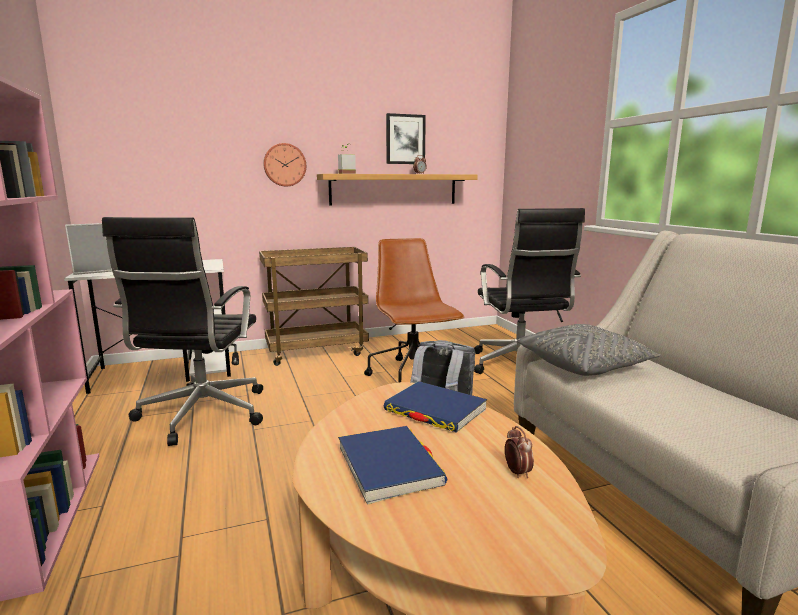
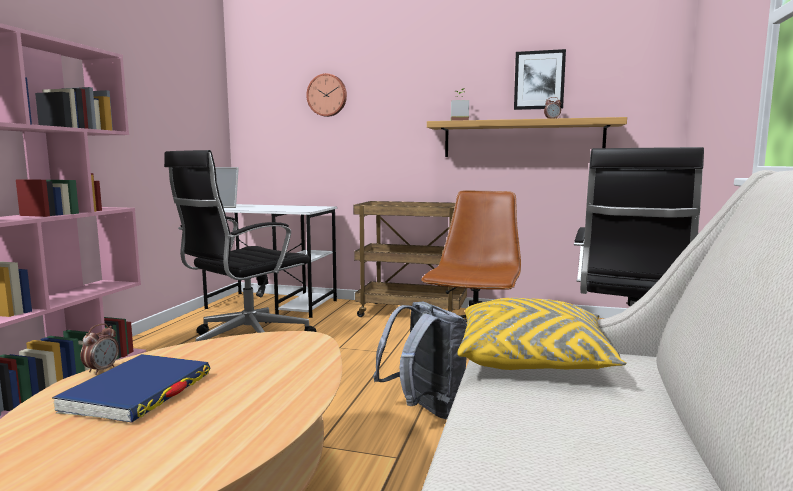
camera: 35 degrees right, 5 degrees down
wall clock [263,143,306,186] -> wall clock moved to [306,73,347,117]
blue book [384,381,487,432] -> none
alarm clock [505,426,534,478] -> alarm clock moved to [81,323,119,375]
grey pillow [517,324,661,376] -> yellow pillow [457,298,626,370]

